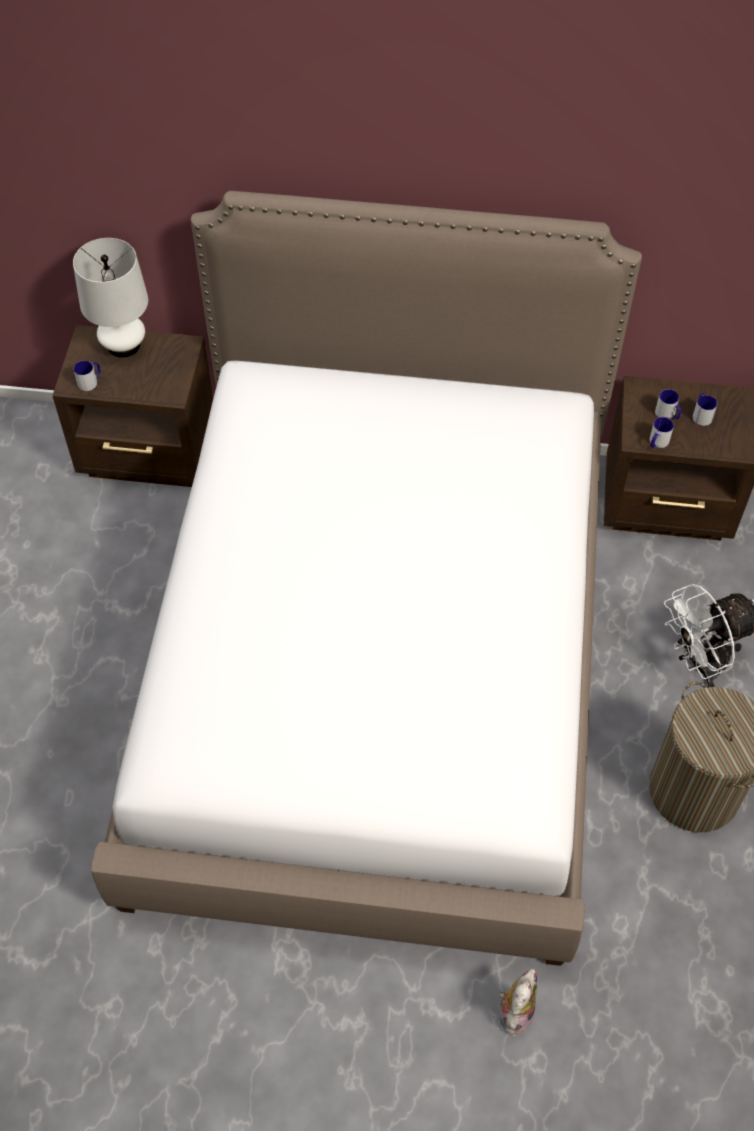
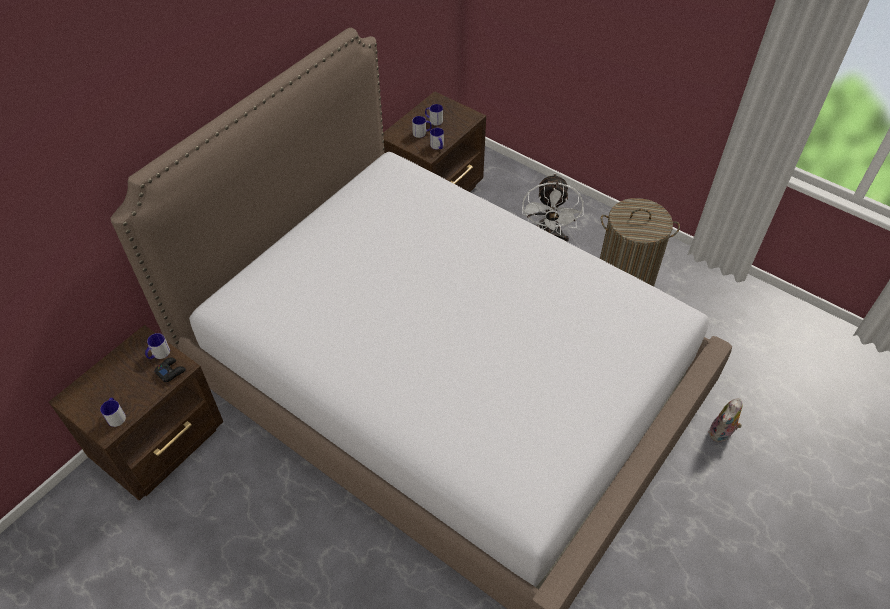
camera: 60 degrees left, 5 degrees down
white table lamp [73,238,148,358] -> none
plush toy [499,969,537,1039] -> plush toy turned 105 degrees counterclockwise [708,398,742,442]
none -> mug [145,333,170,359]
none -> black game controller [154,357,186,382]

